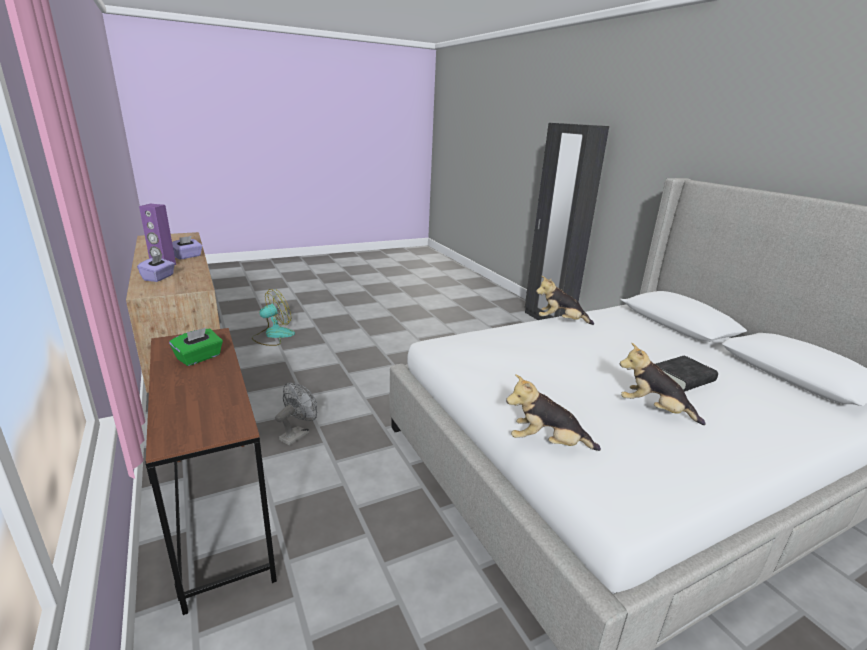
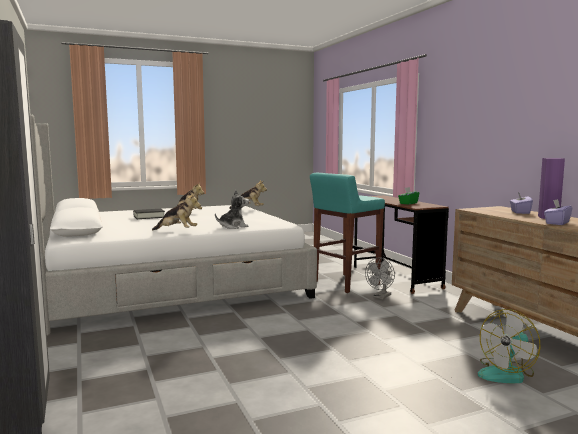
camera: 175 degrees left, 15 degrees down
none -> plush toy [215,190,249,229]
none -> turquoise stool [310,173,385,293]

